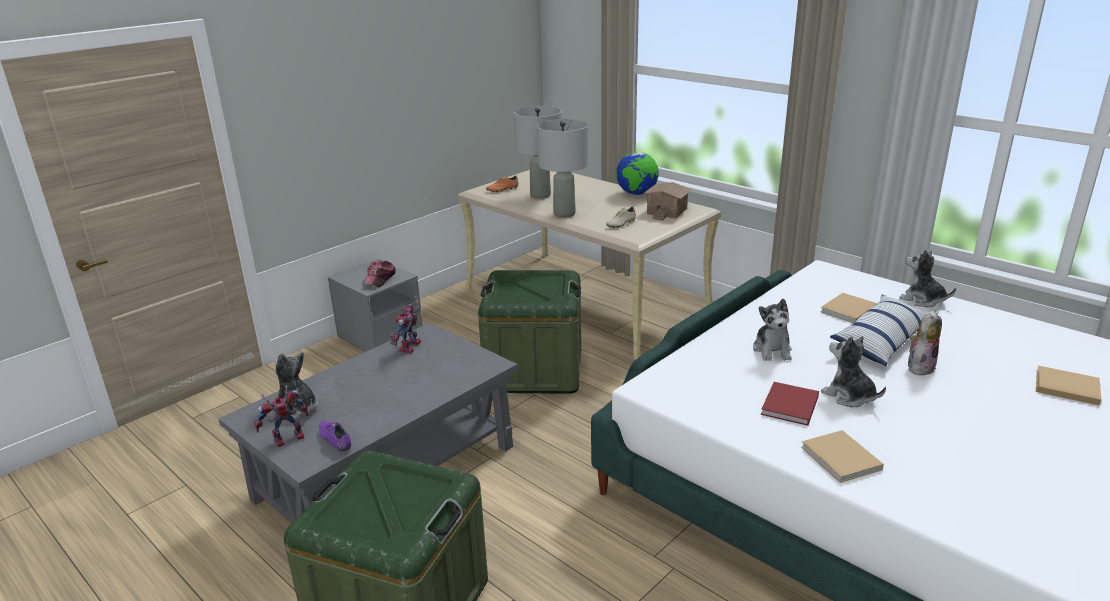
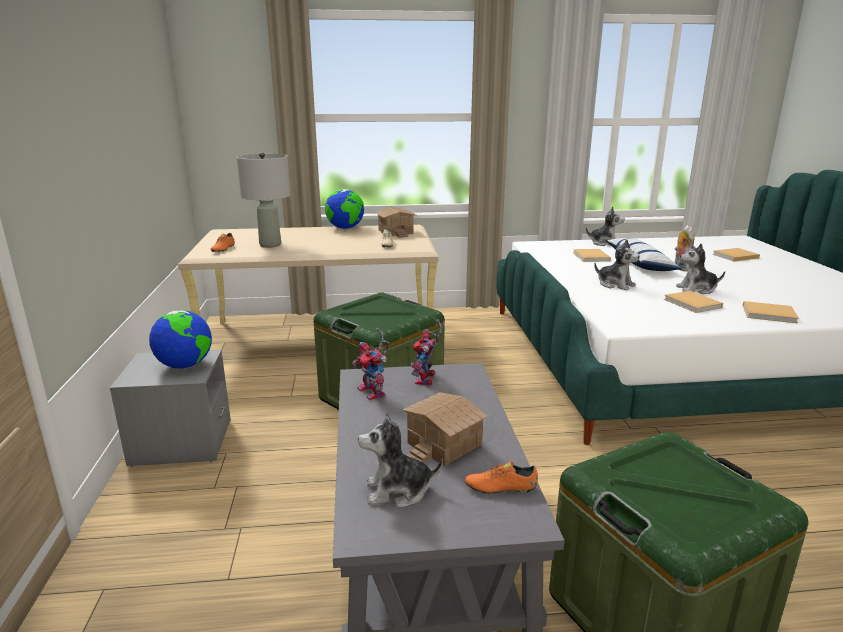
camera: 50 degrees left, 5 degrees down
toy robot [254,385,308,447] -> toy robot moved to [411,319,442,385]
purple shoe [319,420,351,452] -> orange shoe [465,462,538,494]
cap [362,260,396,287] -> globe [149,310,212,369]
grey table lamp [537,119,589,218] -> none
red book [761,382,819,426] -> beige book [664,291,723,313]
plush toy [899,250,956,307] -> plush toy turned 150 degrees counterclockwise [586,206,625,246]
none -> toy house [402,392,488,466]

